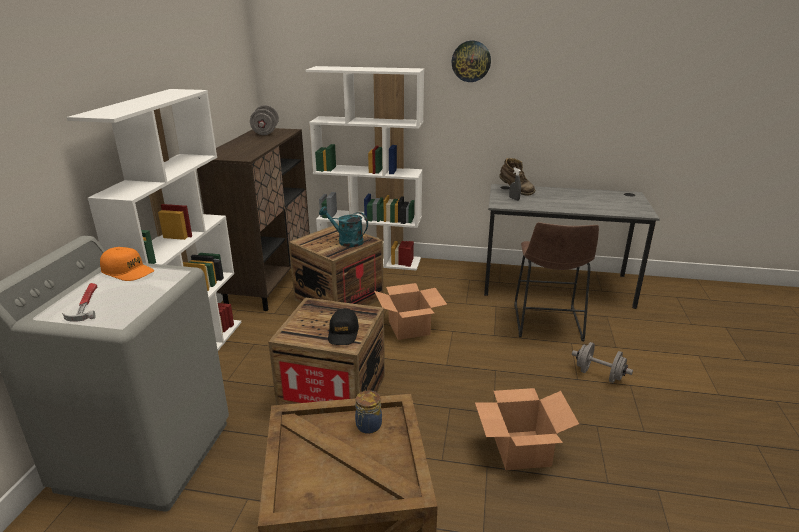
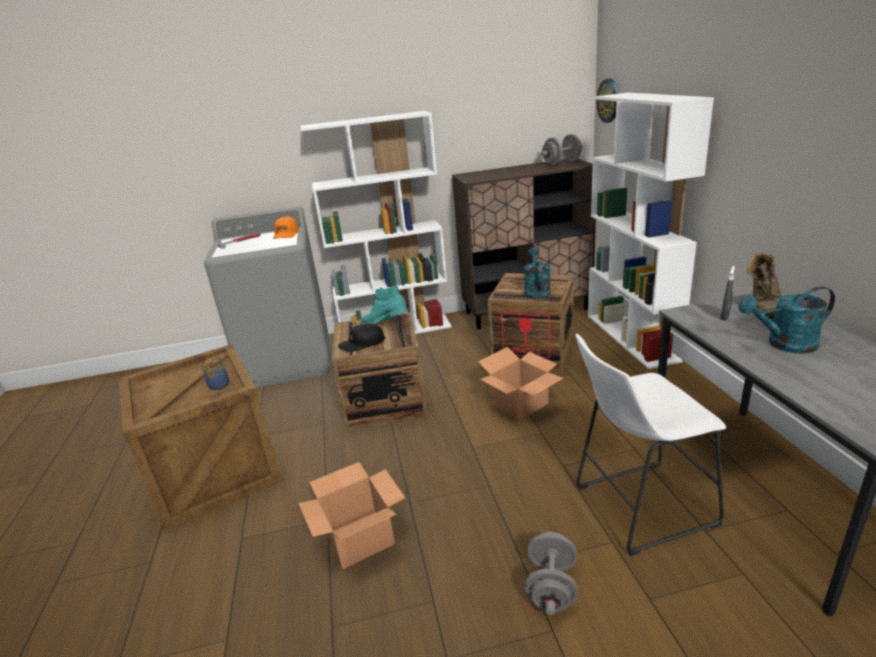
camera: 70 degrees right, 0 degrees up
wall clock [451,41,491,82] -> wall clock moved to [597,79,619,123]
brown stool [514,222,599,341] -> white stool [575,333,726,556]
none -> turquoise boot [361,285,408,324]
none -> turquoise watering can [738,286,835,354]

